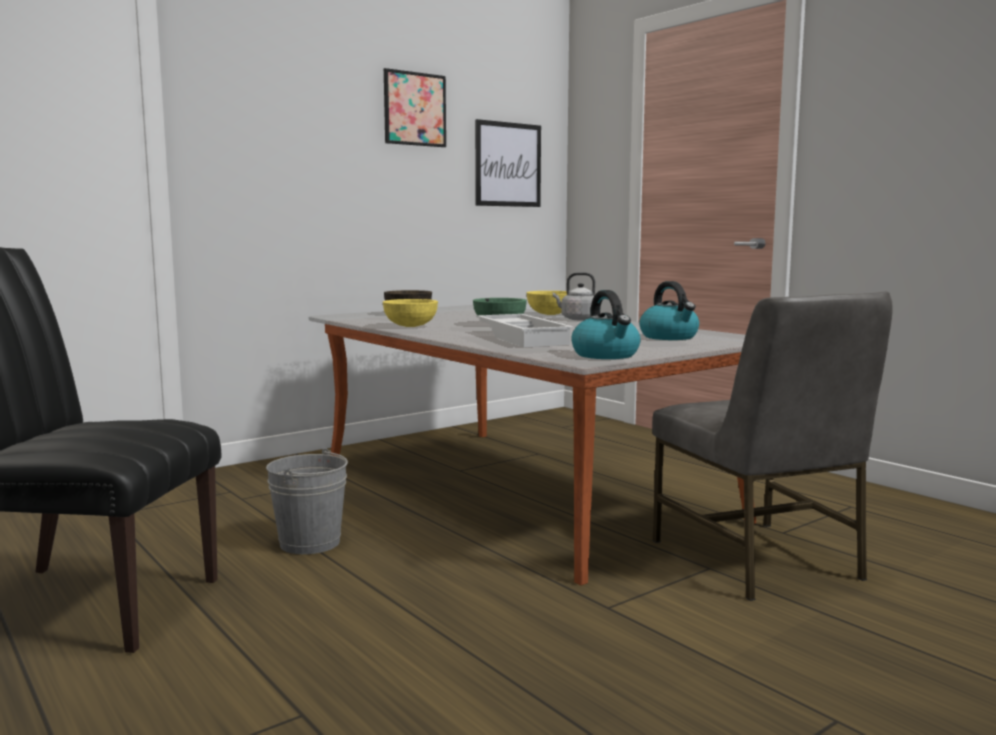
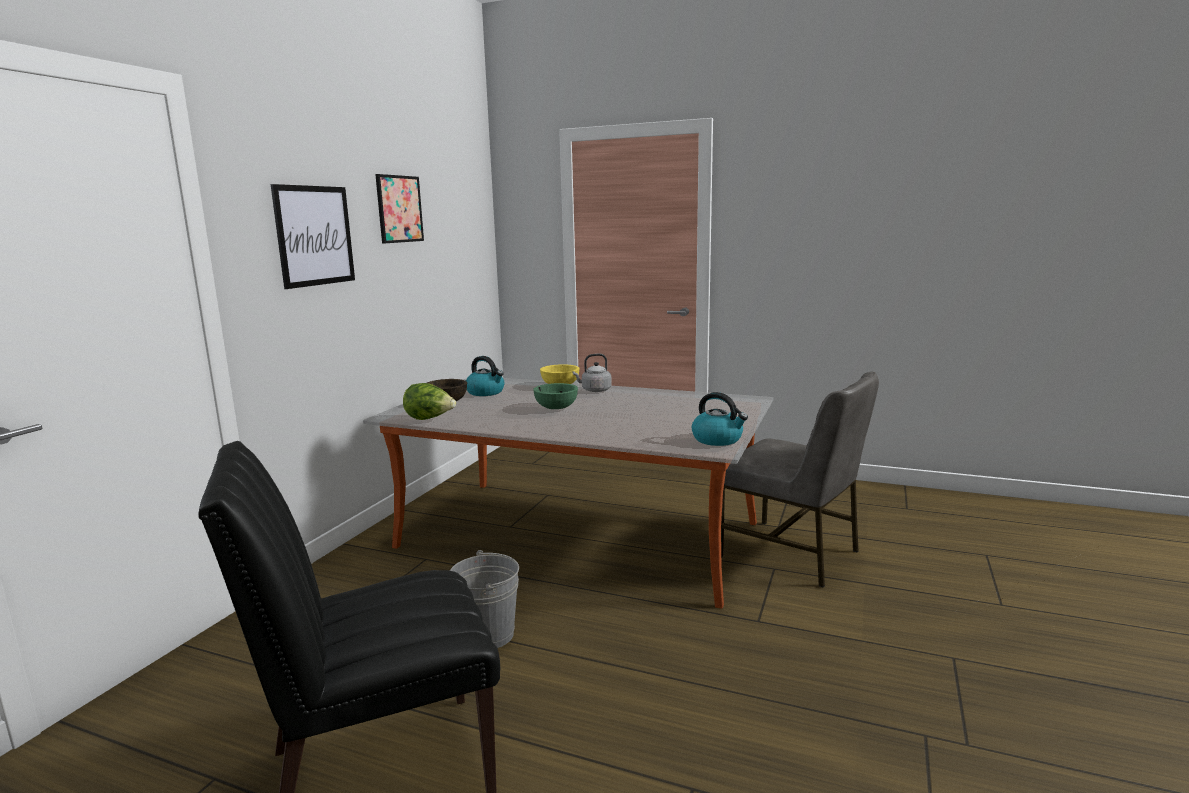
camera: 30 degrees left, 5 degrees up
yellow bowl [383,299,438,327] -> none
picture [475,119,541,207] -> picture moved to [271,184,355,289]
white tray [476,314,574,347] -> none
kettle [639,281,699,340] -> kettle moved to [466,356,505,396]
none -> lettuce [403,383,456,420]

